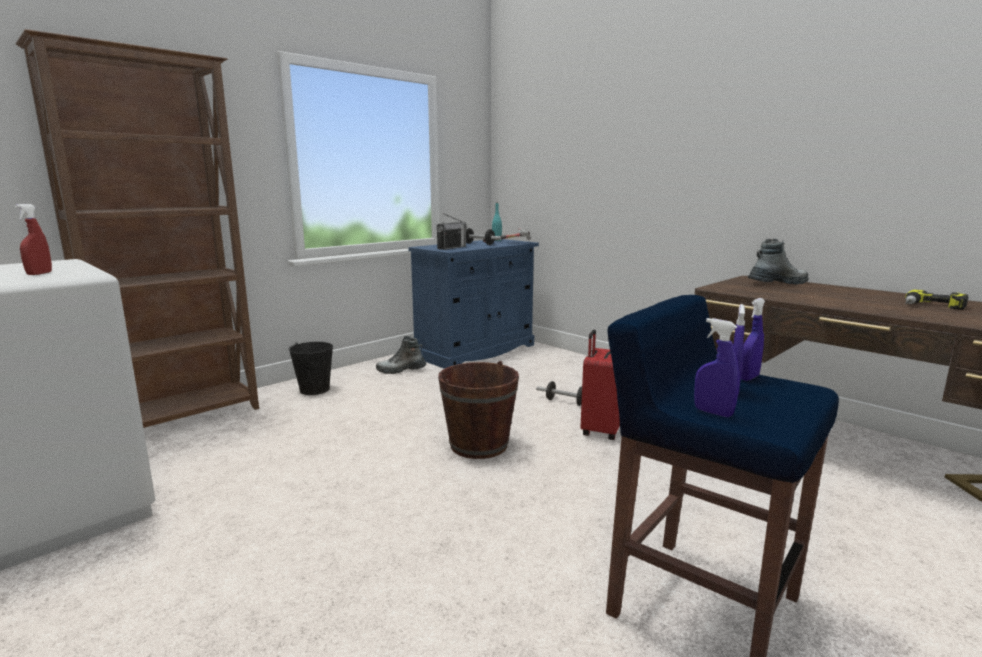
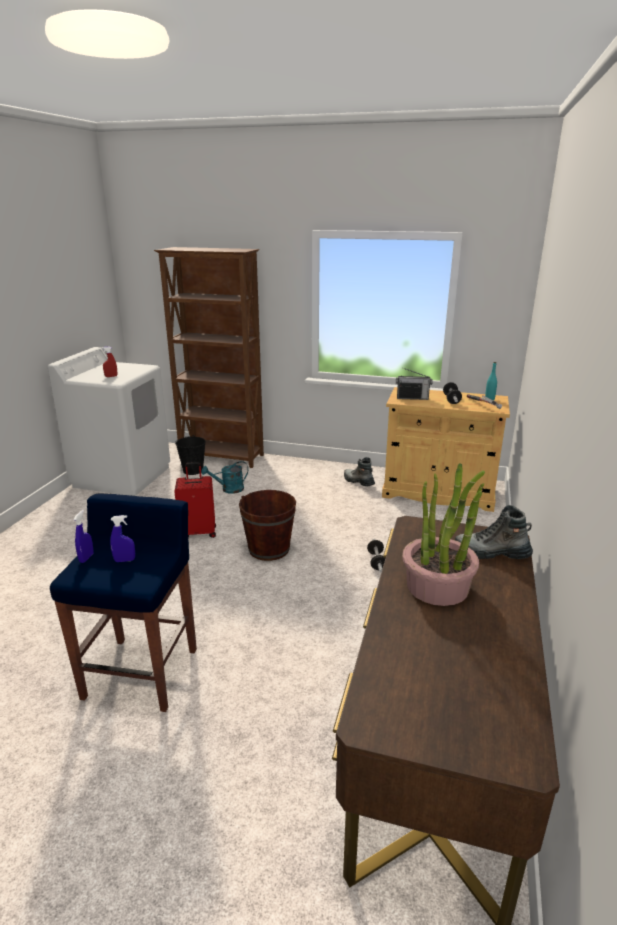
camera: 60 degrees right, 10 degrees up
black bucket [288,342,333,395] -> black bucket moved to [175,435,206,475]
blue cabinet [408,239,539,369] -> beige cabinet [382,387,510,512]
red suitcase [580,329,620,440] -> red suitcase moved to [174,462,216,538]
blue spray bottle [741,298,765,381] -> none
boot [747,239,808,284] -> boot turned 150 degrees clockwise [455,505,533,559]
power drill [905,289,969,310] -> none
none -> turquoise watering can [201,461,248,494]
none -> potted plant [402,463,485,606]

